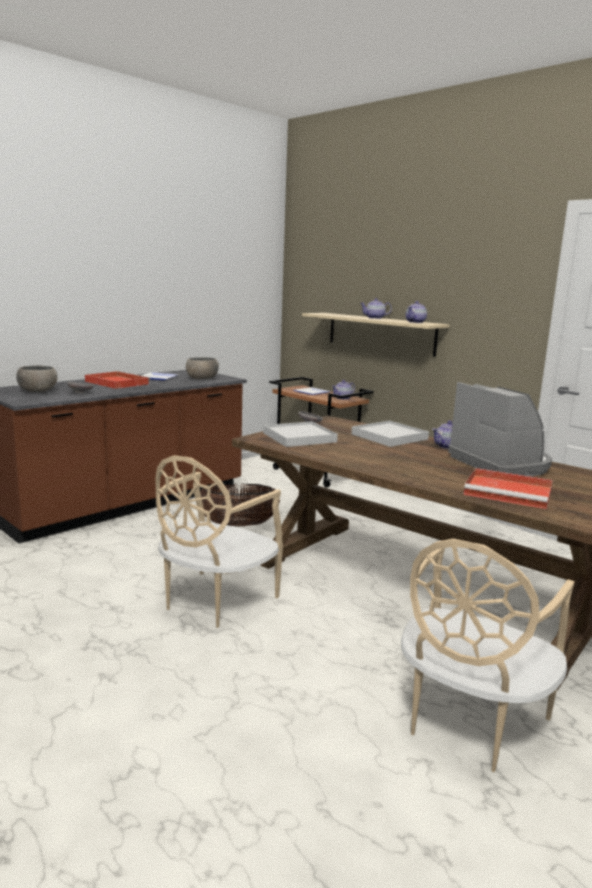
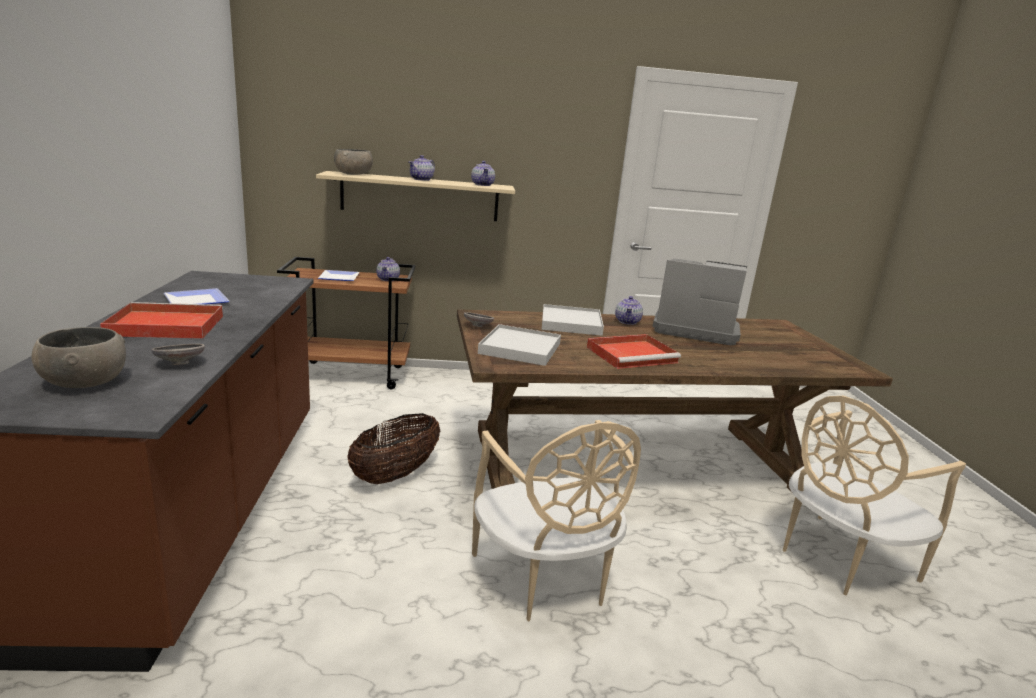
camera: 50 degrees left, 5 degrees up
grey bowl [186,357,219,379] -> grey bowl moved to [334,149,373,175]
beige chair [401,539,574,772] -> beige chair turned 75 degrees clockwise [783,396,966,595]
red tray [463,468,553,509] -> red tray moved to [587,334,681,369]

